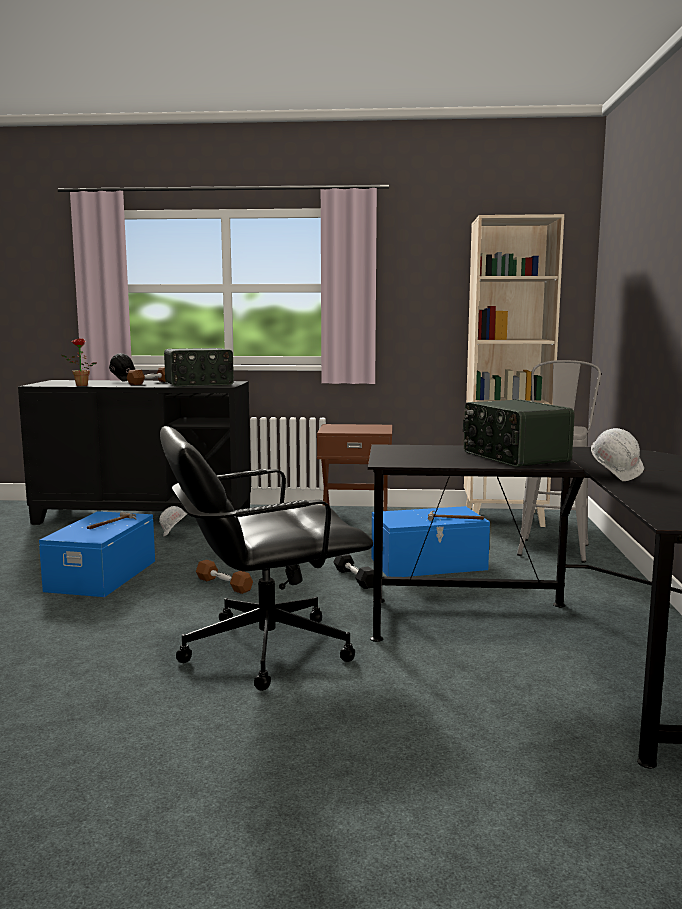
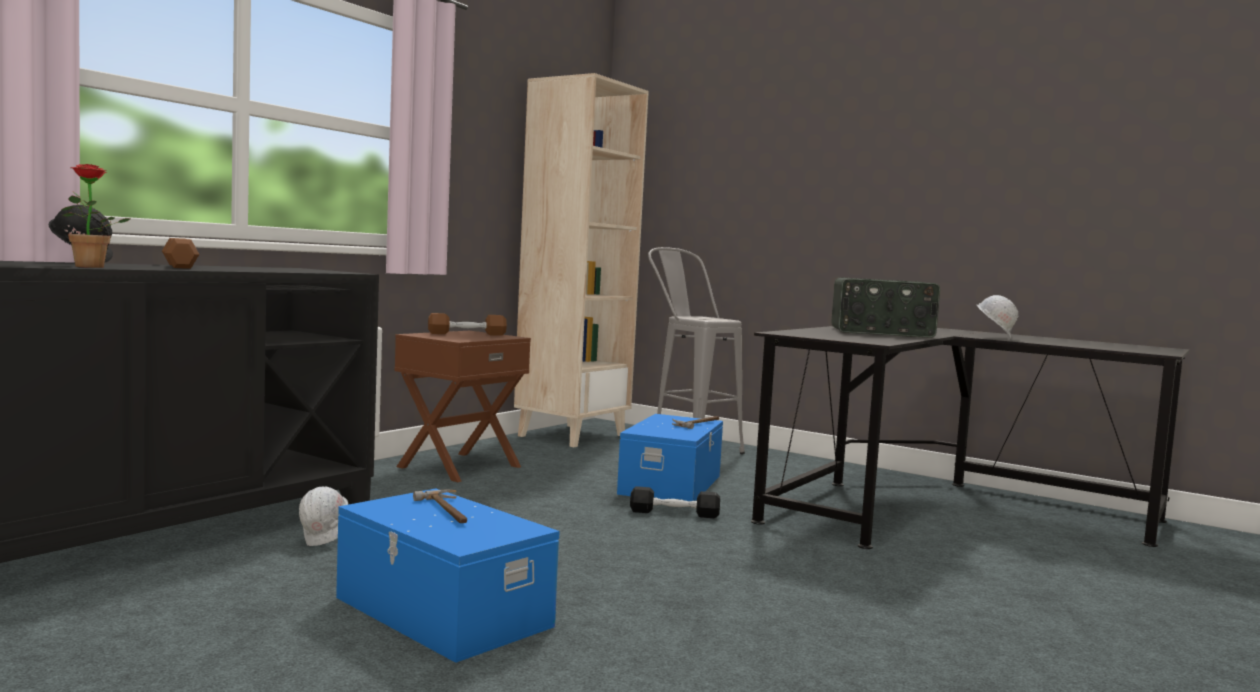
camera: 60 degrees left, 5 degrees down
black office chair [160,426,373,691] -> none
radio [164,348,234,387] -> none
brown dumbbell [196,560,253,594] -> brown dumbbell moved to [428,313,507,336]

